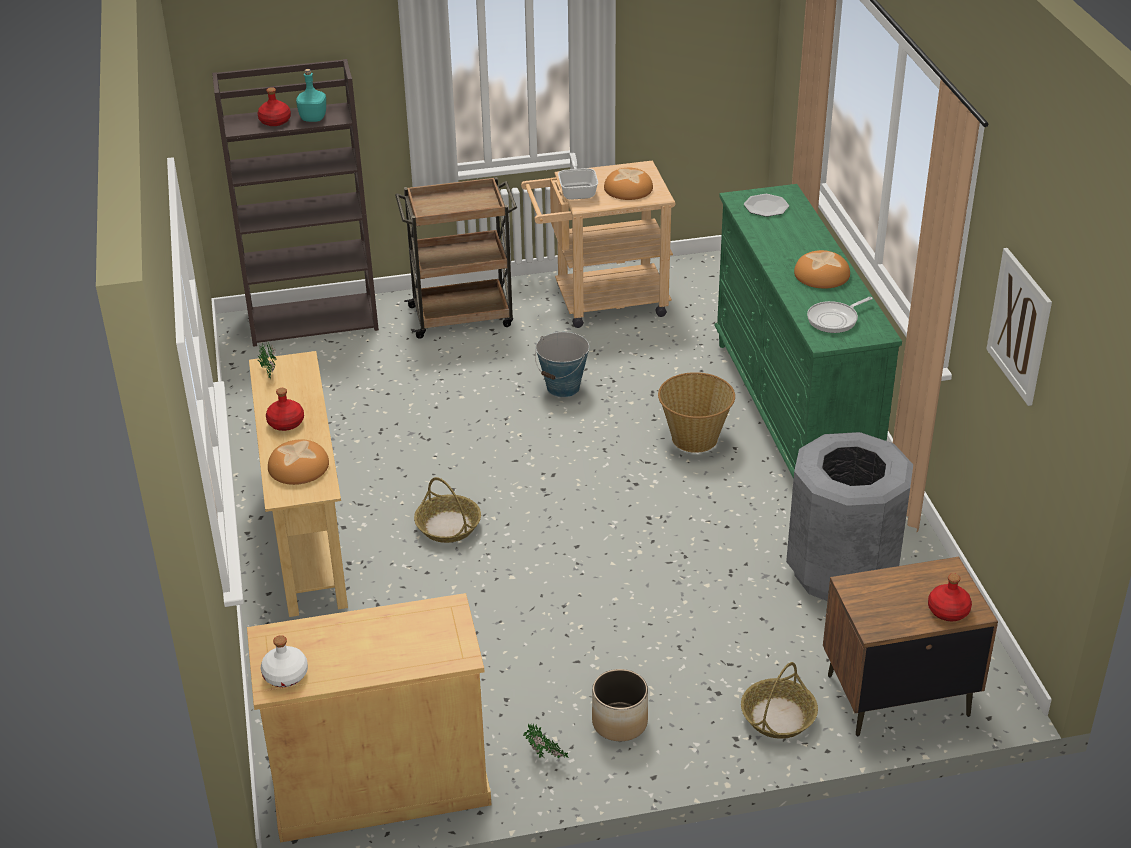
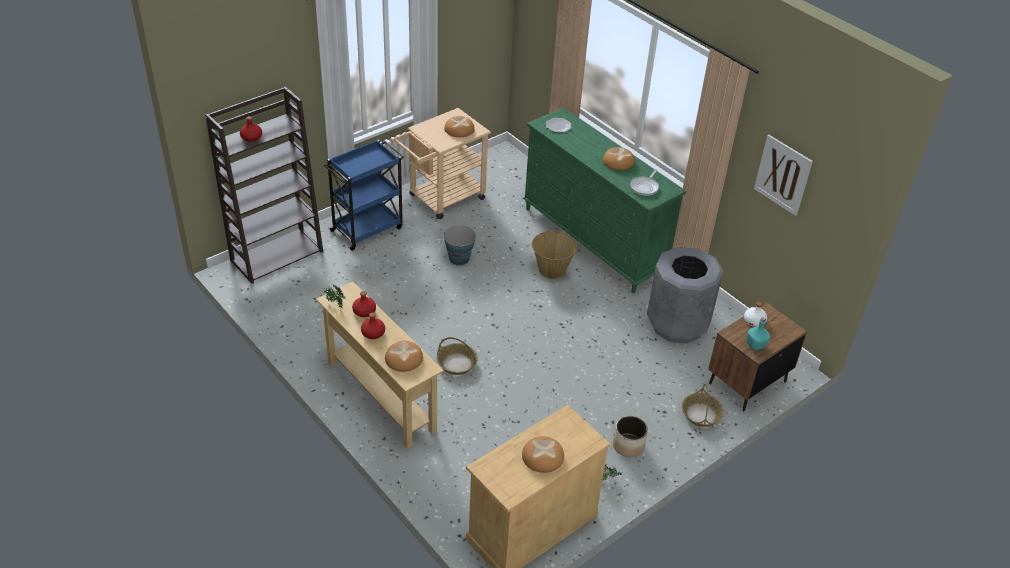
camera: 30 degrees left, 5 degrees up
white bottle [261,635,308,687] -> white bottle moved to [744,302,767,327]
turquoise bottle [296,69,326,122] -> turquoise bottle moved to [747,317,770,350]
brown cart [395,177,517,339] -> blue cart [324,139,404,251]
frying pan [558,153,598,200] -> none
red bottle [928,573,972,621] -> red bottle moved to [352,291,376,317]
none -> bread [522,436,564,473]

